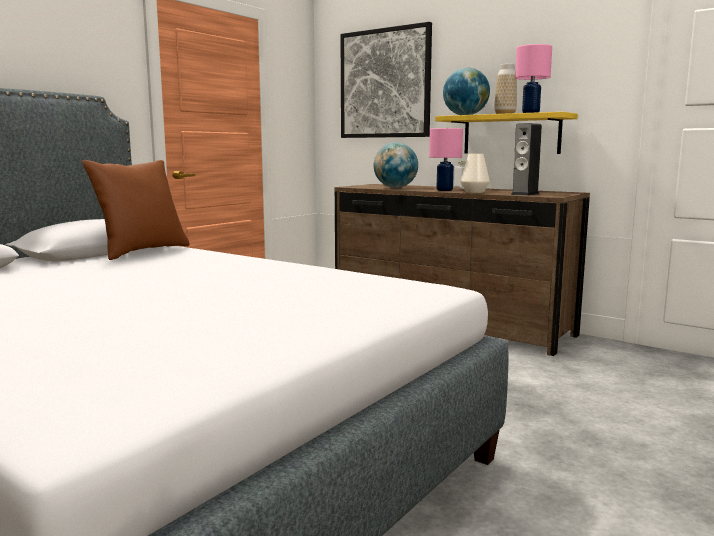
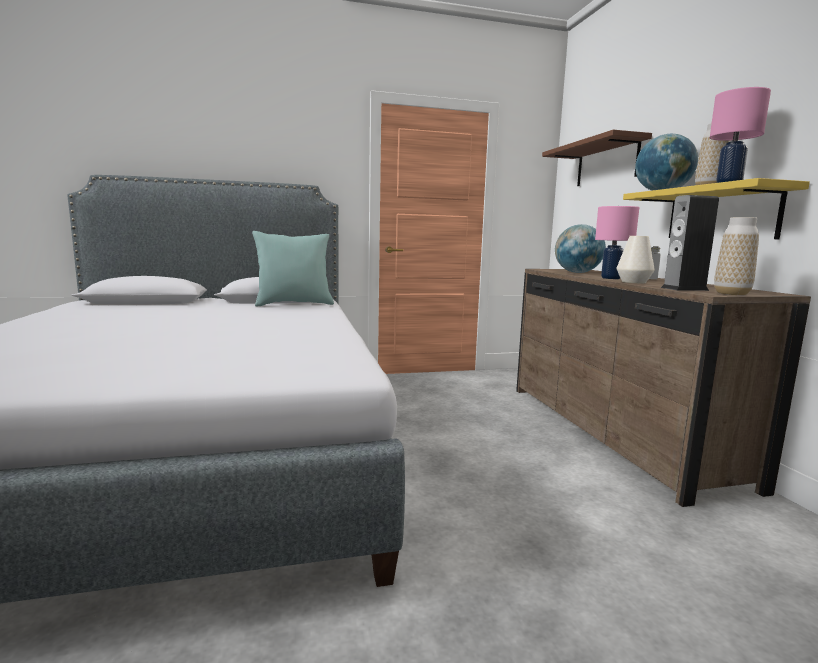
camera: 40 degrees right, 0 degrees up
brown pillow [82,160,190,260] -> turquoise pillow [252,231,334,307]
picture [341,22,432,138] -> brown shelf [542,130,652,186]
none -> vase [714,217,759,295]

